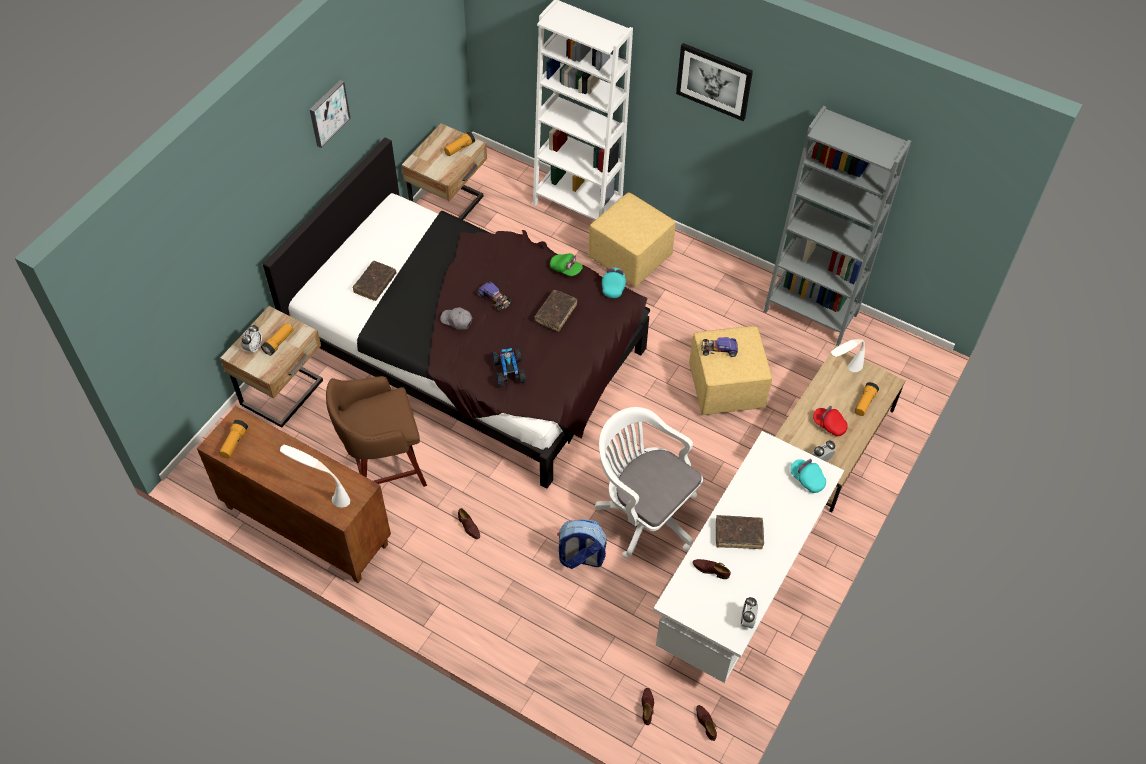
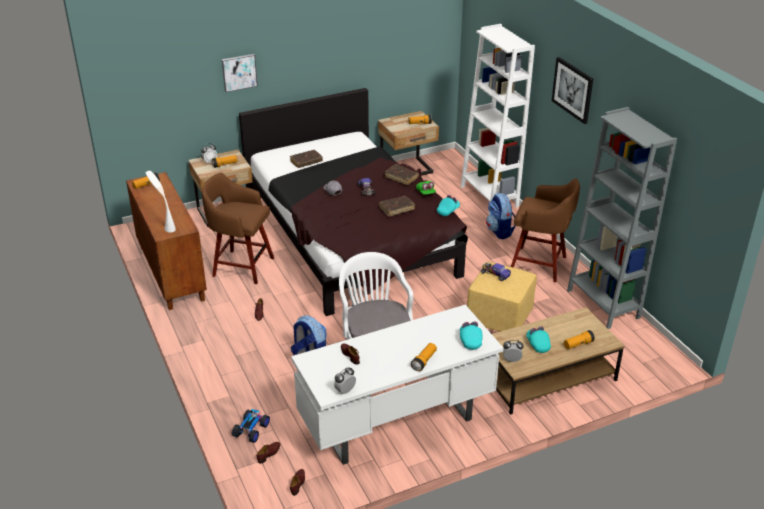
camera: 35 degrees right, 20 degrees down
picture [310,80,351,148] -> picture moved to [222,54,258,92]
toy car [492,348,526,387] -> toy car moved to [232,409,270,443]
yellow ottoman [589,192,676,287] -> backpack [486,193,516,239]
brown book [716,515,764,549] -> brown book moved to [385,164,419,185]
red cap [813,406,848,436] -> turquoise cap [526,327,551,353]
white table lamp [831,339,865,372] -> none
none -> flashlight [411,343,437,371]
none -> brown stool [511,178,580,282]

